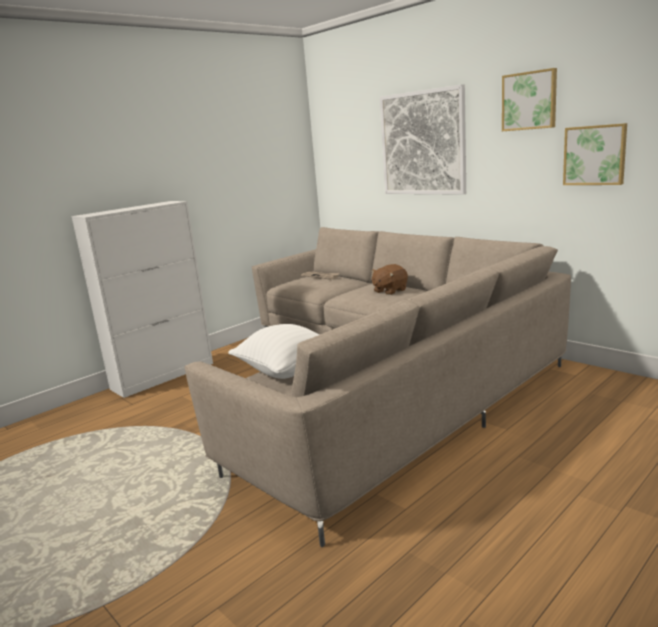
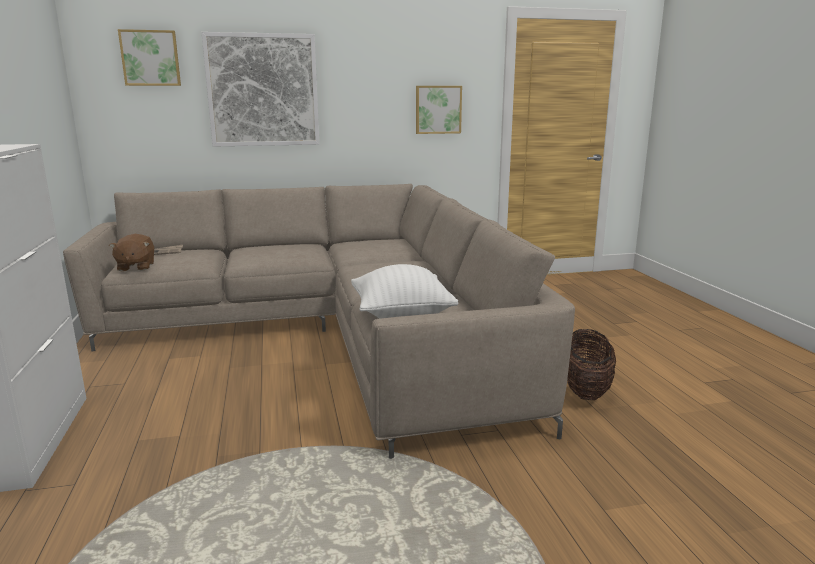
camera: 60 degrees left, 0 degrees up
brown plush toy [371,264,408,295] -> brown plush toy moved to [109,234,154,271]
picture [502,68,557,131] -> picture moved to [118,29,181,86]
none -> basket [567,329,616,400]

